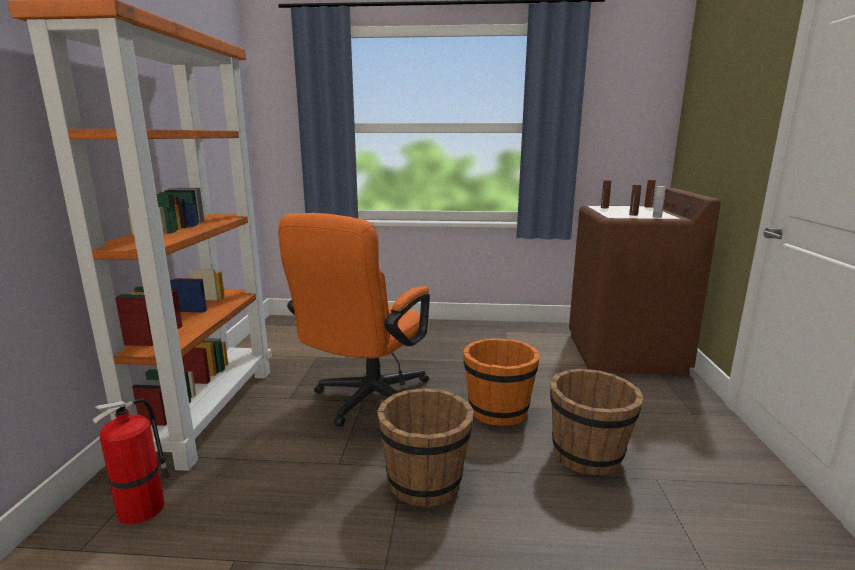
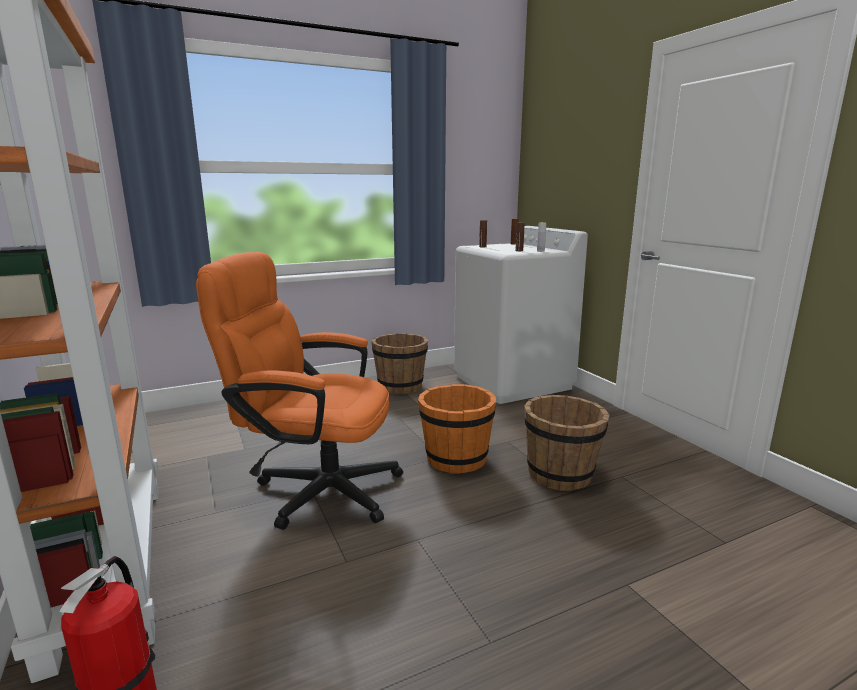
camera: 30 degrees left, 0 degrees up
orange office chair [278,213,430,427] -> orange office chair turned 105 degrees clockwise [196,252,403,530]
brown bucket [377,388,474,507] -> brown bucket moved to [371,333,428,394]
brown washing machine [569,188,721,375] -> white washing machine [454,226,588,404]

